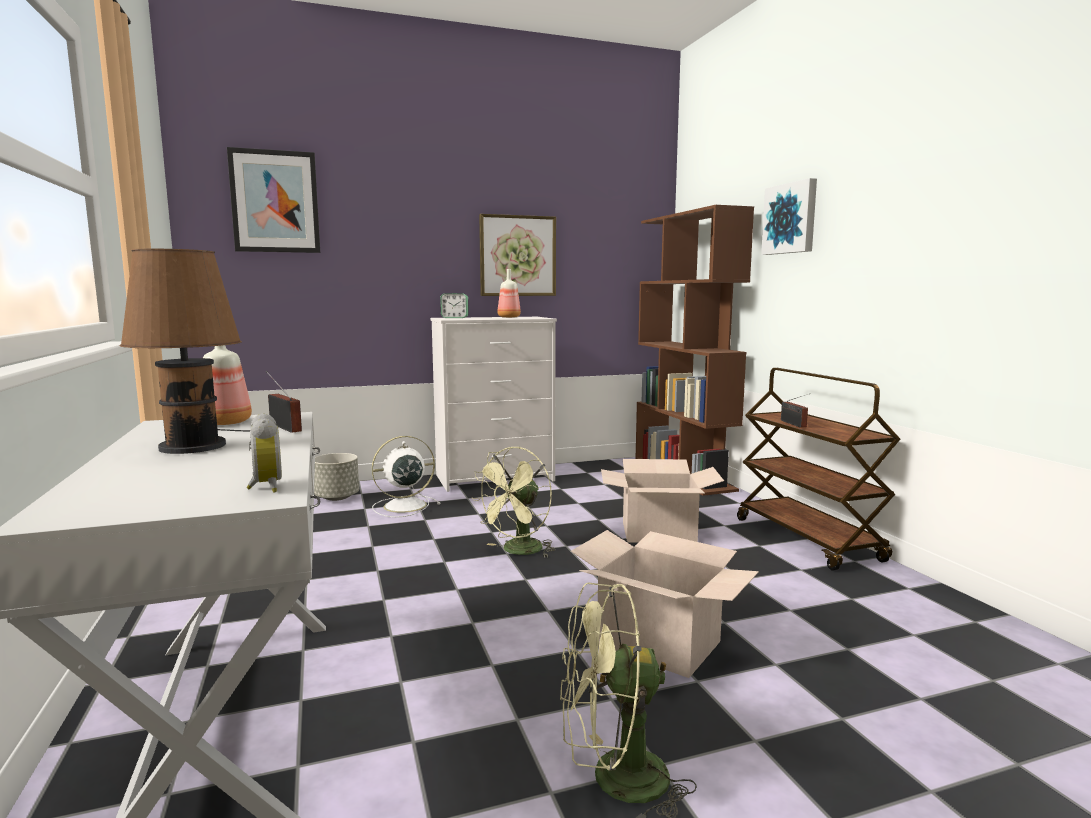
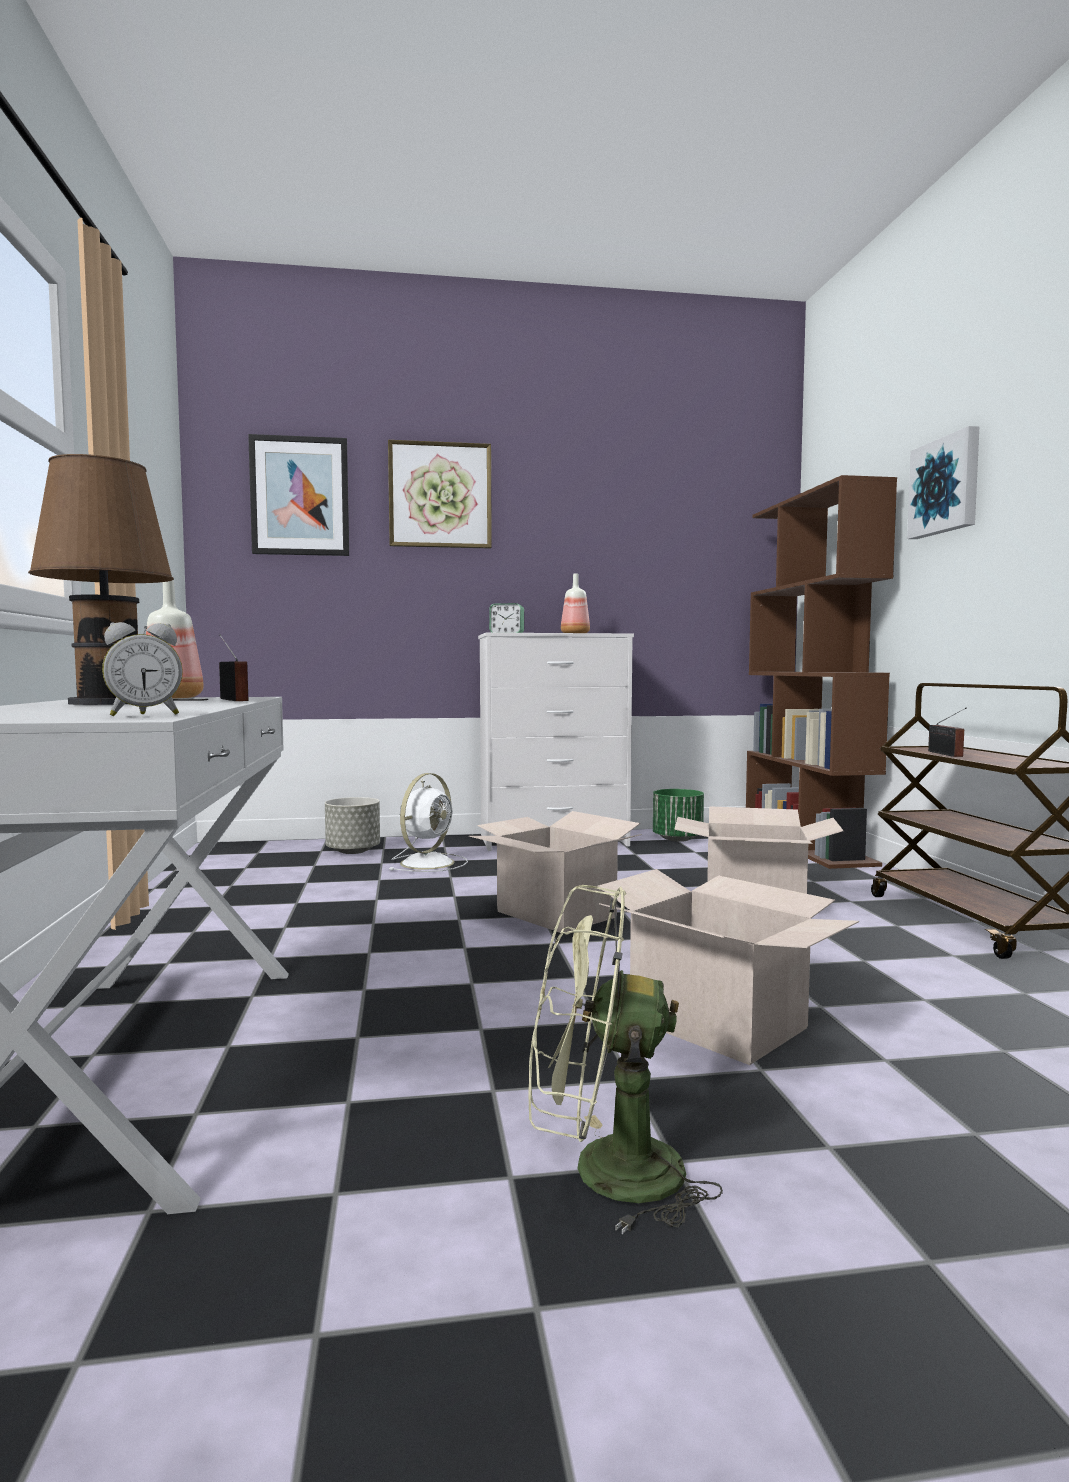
camera: 10 degrees right, 5 degrees down
alarm clock [247,413,282,493] -> alarm clock turned 75 degrees clockwise [102,622,183,716]
white fan [371,436,440,517] -> white fan turned 135 degrees clockwise [390,773,468,872]
green fan [471,447,556,557] -> cardboard box [469,811,642,933]
picture [479,214,556,296] -> picture moved to [388,440,492,549]
none -> green planter [653,789,704,842]

